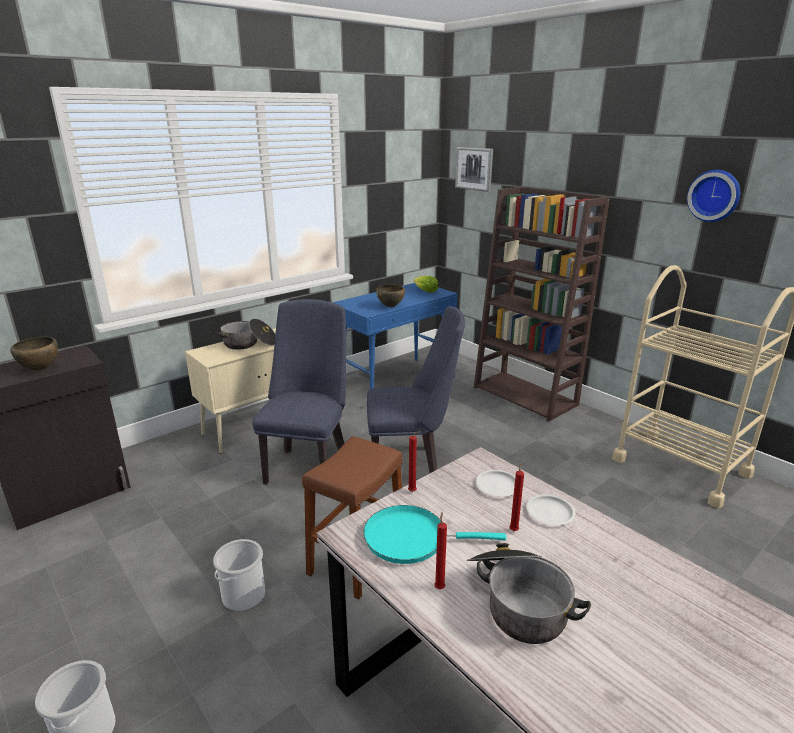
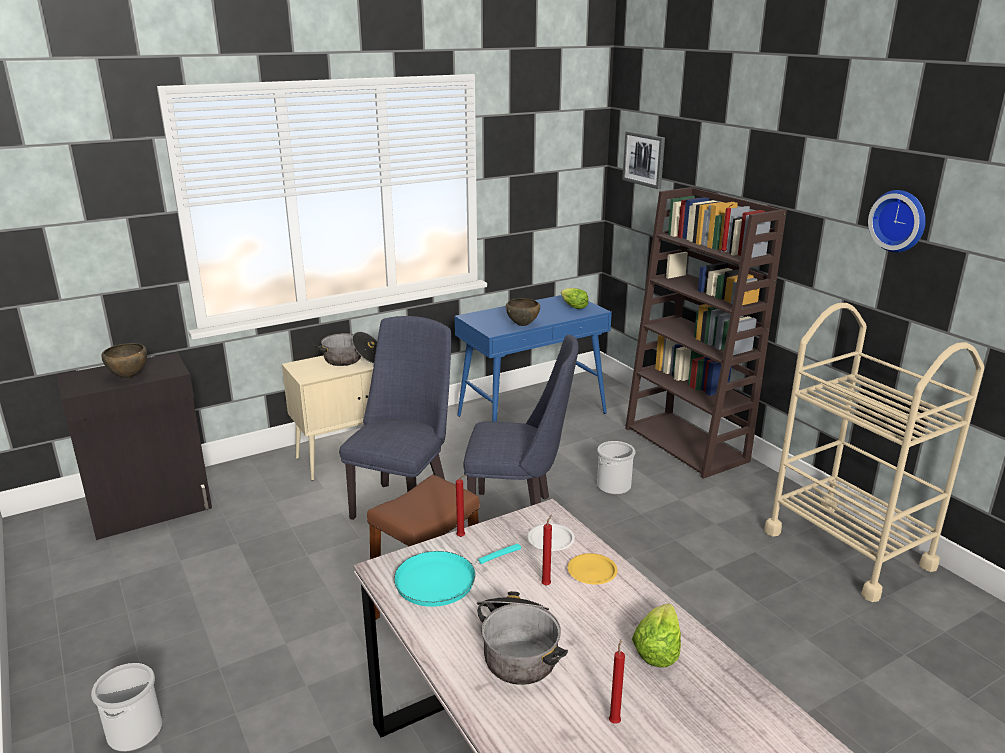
camera: 10 degrees right, 0 degrees up
bucket [213,539,265,611] -> bucket moved to [597,441,635,495]
turquoise frying pan [363,505,506,564] -> turquoise frying pan turned 45 degrees counterclockwise [394,544,521,607]
red candle [434,512,447,589] -> red candle moved to [609,639,625,724]
white plate [526,494,575,525] -> yellow plate [568,553,618,584]
none -> lettuce [632,603,681,667]

